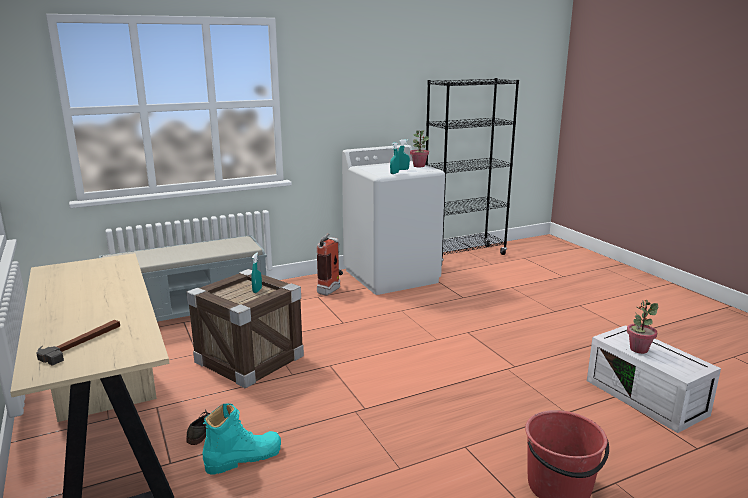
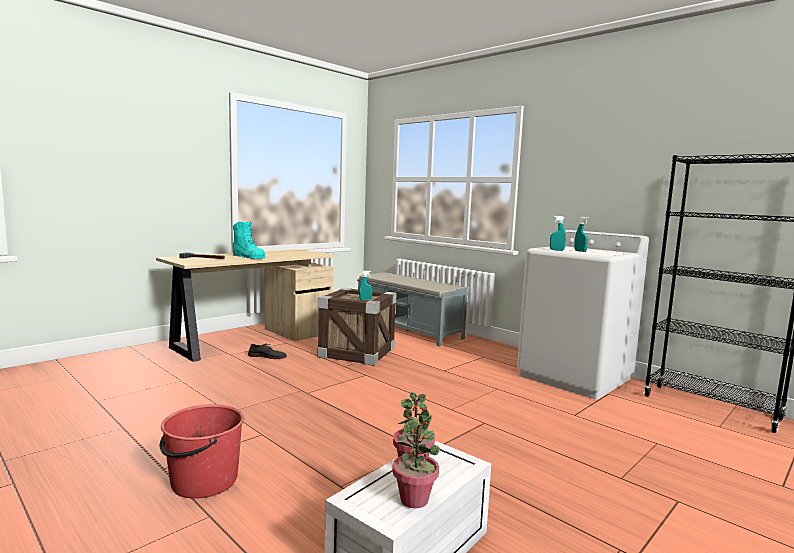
camera: 70 degrees right, 10 degrees down
turquoise boot [202,403,281,474] -> turquoise boot moved to [233,222,265,259]
fire extinguisher [317,234,343,295] -> none
potted plant [410,130,429,167] -> potted plant moved to [392,415,440,508]

